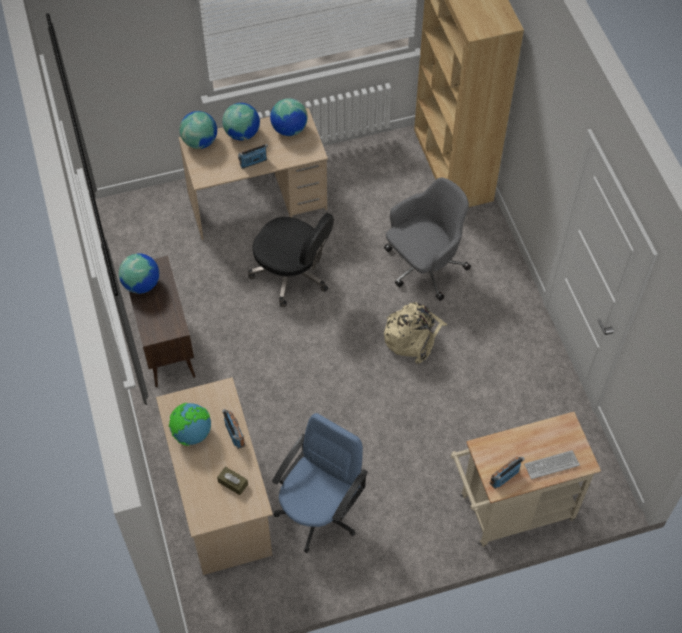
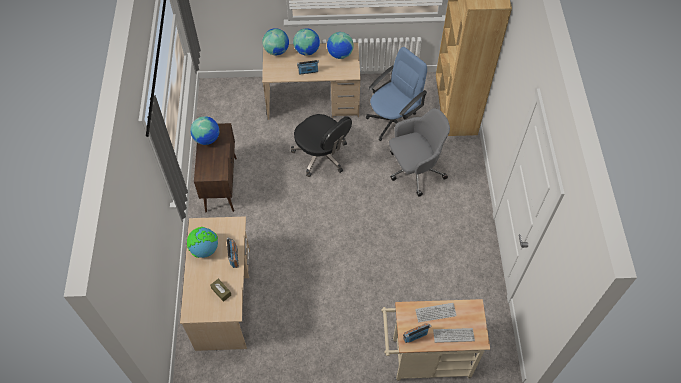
camera: 15 degrees right, 0 degrees up
blue office chair [272,413,368,553] -> blue office chair moved to [366,47,427,141]
beige backpack [384,302,447,364] -> none
none -> keyboard [415,303,457,322]

